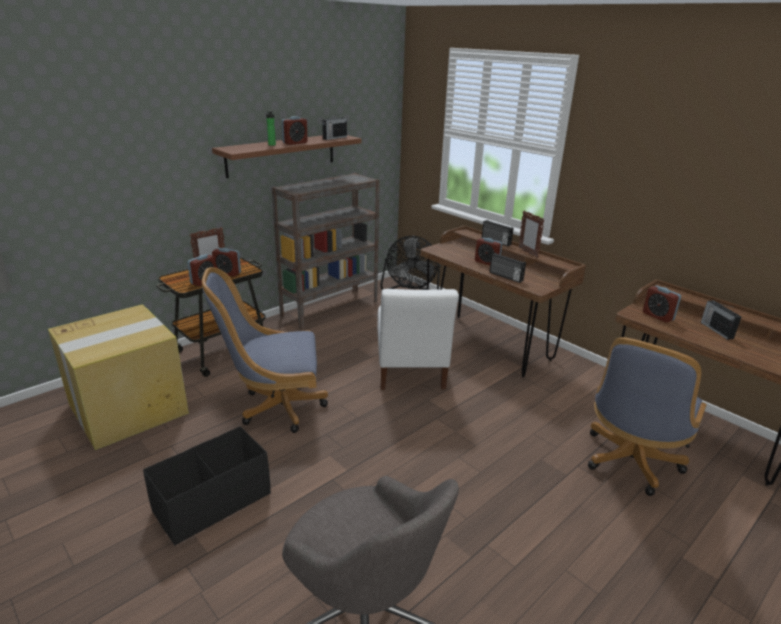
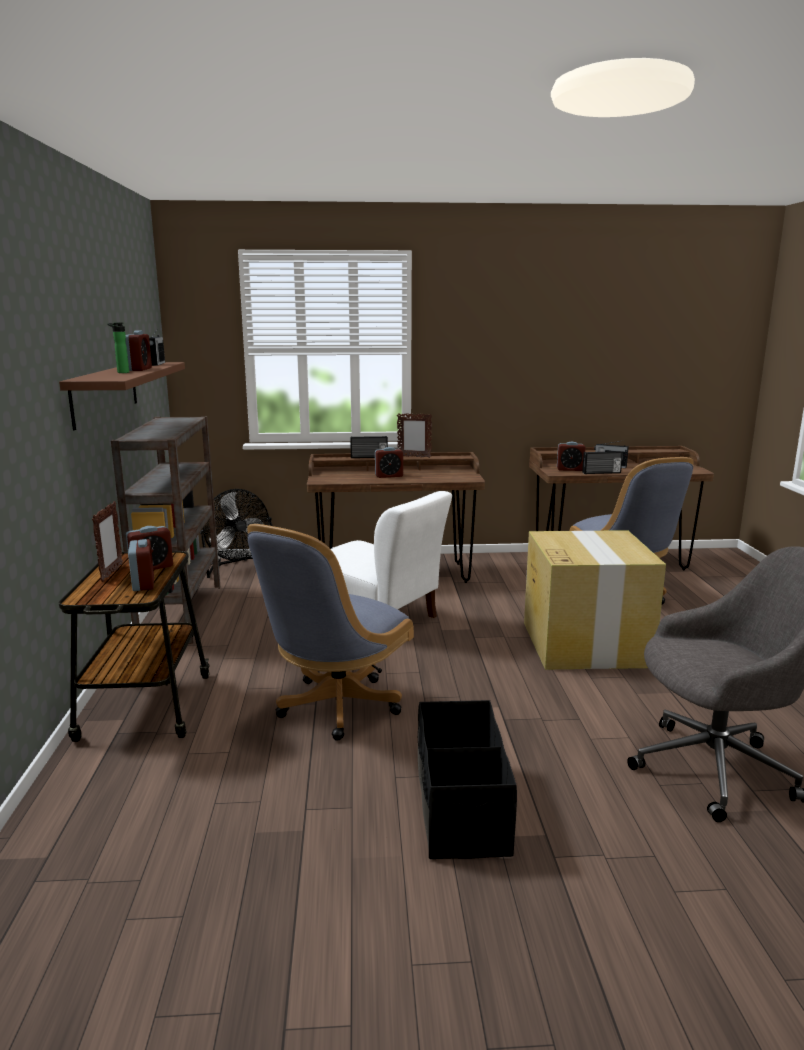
camera: 50 degrees left, 10 degrees down
cardboard box [48,304,189,450] -> cardboard box moved to [524,530,666,670]
radio [489,253,526,283] -> radio moved to [582,451,623,474]

